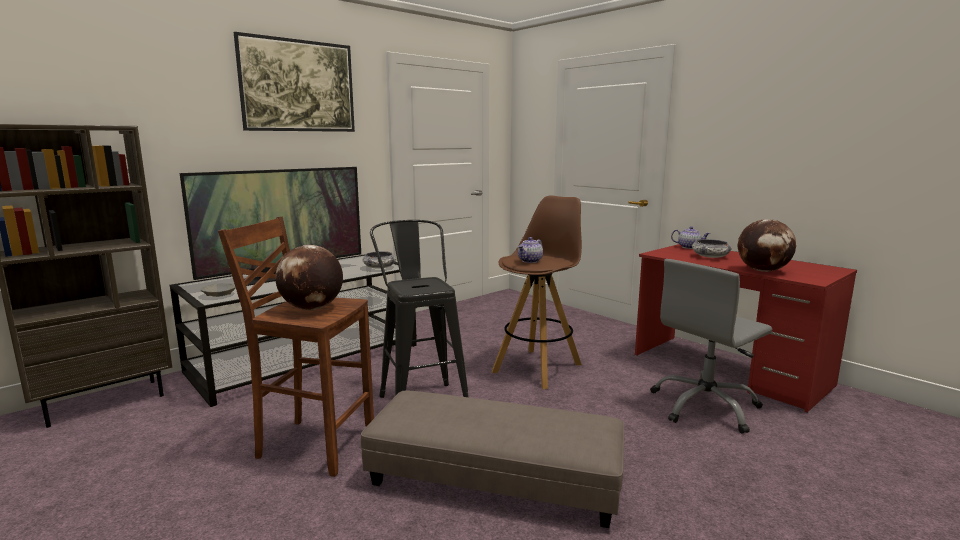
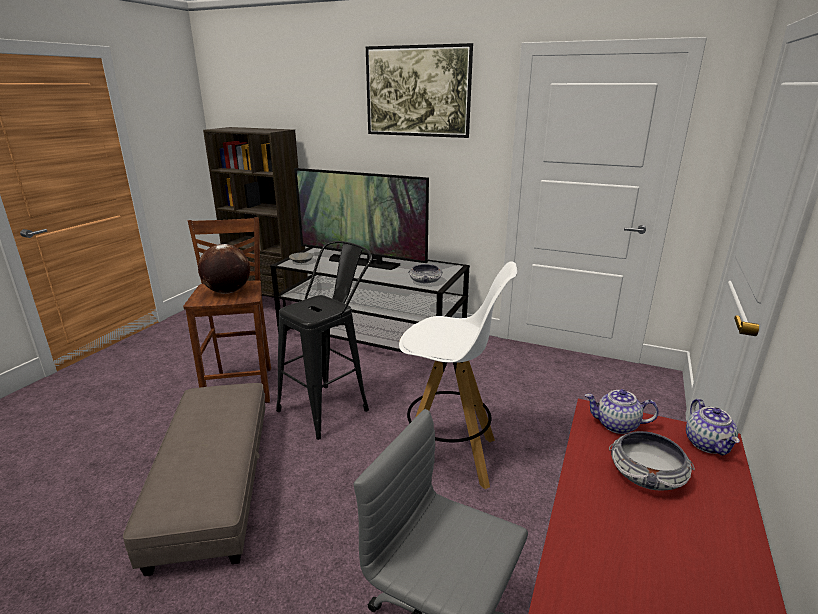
camera: 65 degrees right, 10 degrees up
brown stool [492,195,582,389] -> white stool [399,261,518,489]
teapot [518,237,543,263] -> teapot moved to [585,389,659,434]
globe [738,219,796,272] -> none

